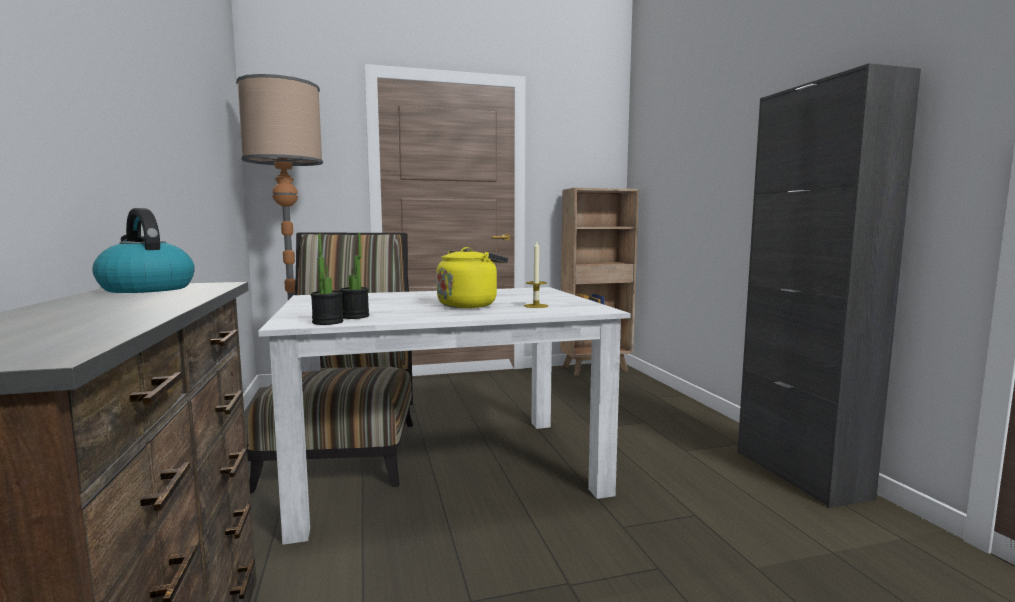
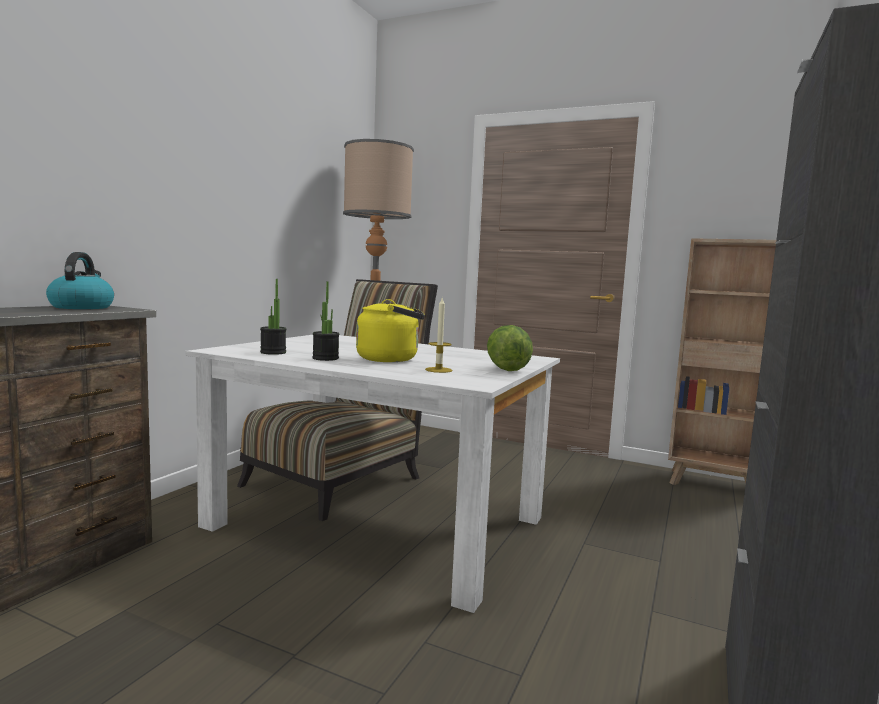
camera: 40 degrees right, 0 degrees up
potted plant [311,234,343,325] -> potted plant moved to [312,281,339,361]
none -> lettuce [487,325,533,371]

